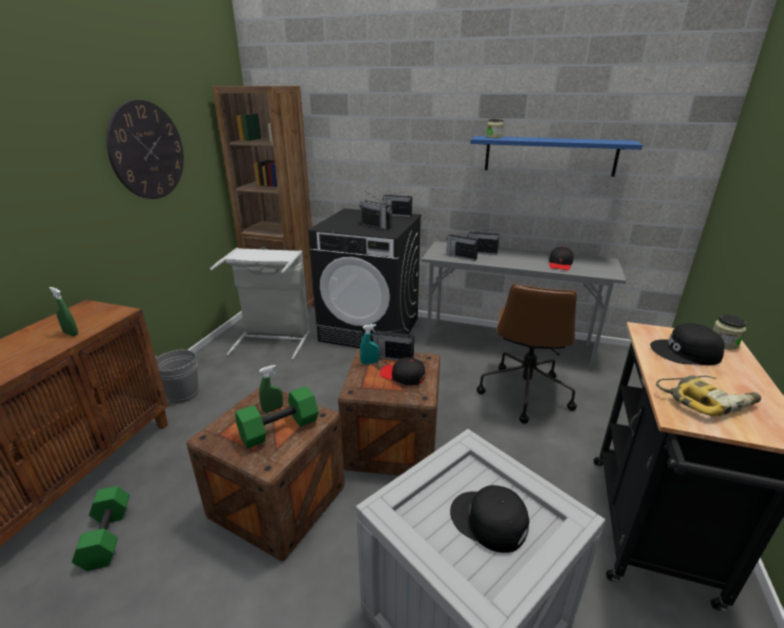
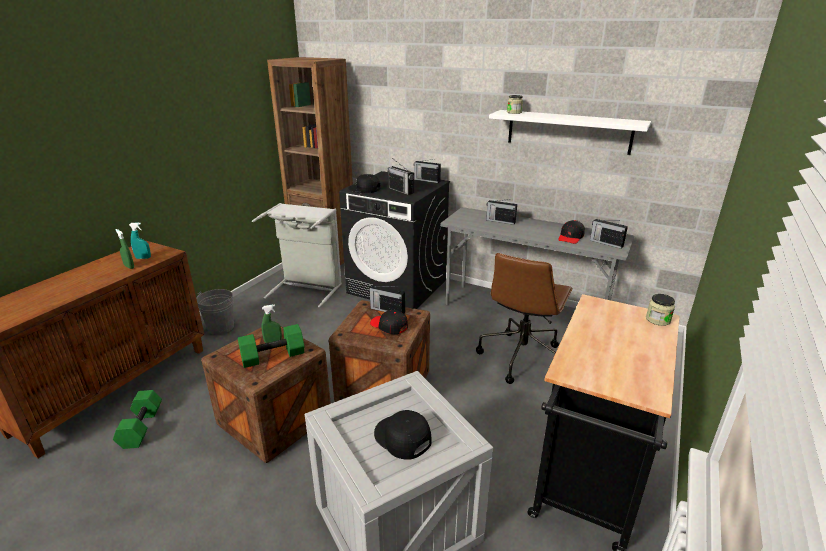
camera: 10 degrees right, 0 degrees up
wall clock [106,100,184,199] -> none
turquoise spray bottle [360,324,379,365] -> turquoise spray bottle moved to [129,223,151,259]
radio [446,233,479,261] -> radio moved to [590,219,628,249]
blue shelf [470,136,643,177] -> white shelf [489,110,651,155]
black cap [650,323,725,365] -> black cap moved to [348,174,380,193]
power drill [656,375,761,416] -> none

